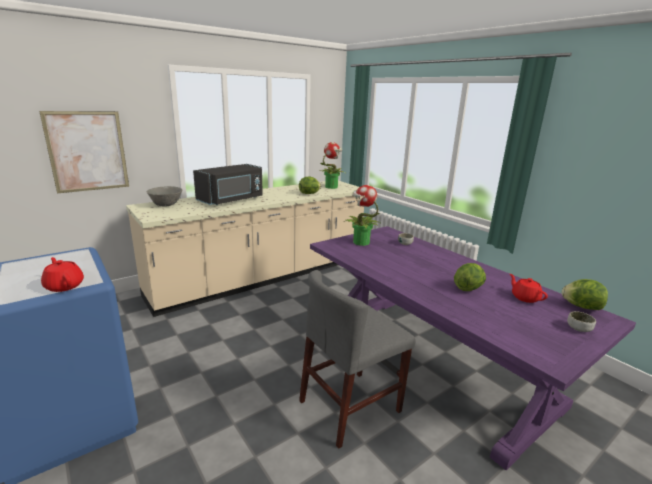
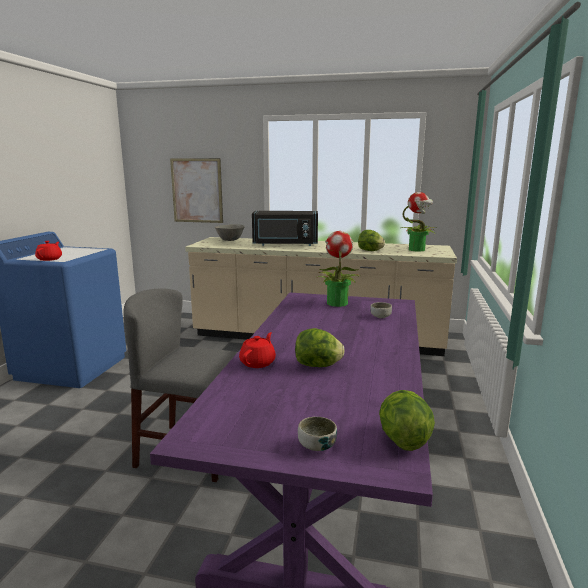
camera: 50 degrees right, 5 degrees down
red teapot [510,274,548,303] -> red teapot moved to [239,332,276,368]

